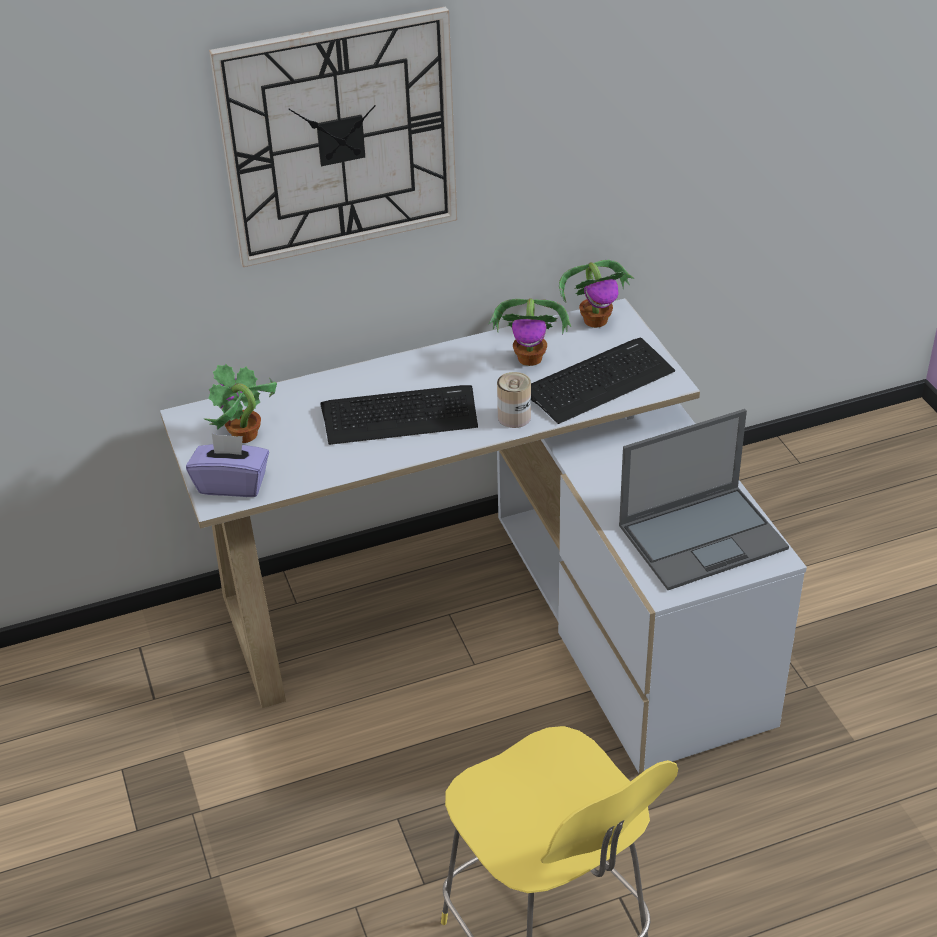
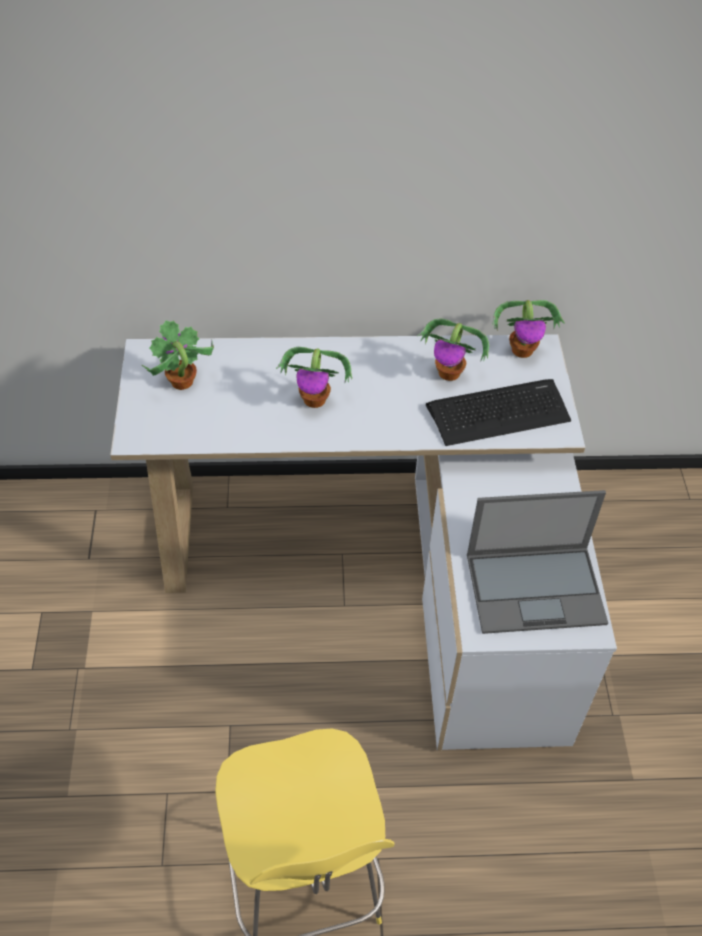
camera: 15 degrees right, 10 degrees up
purple tissue box [186,433,269,497] -> none
wall clock [209,7,457,267] -> none
keyboard [321,385,478,445] -> potted plant [276,347,352,408]
can [497,372,531,428] -> none

